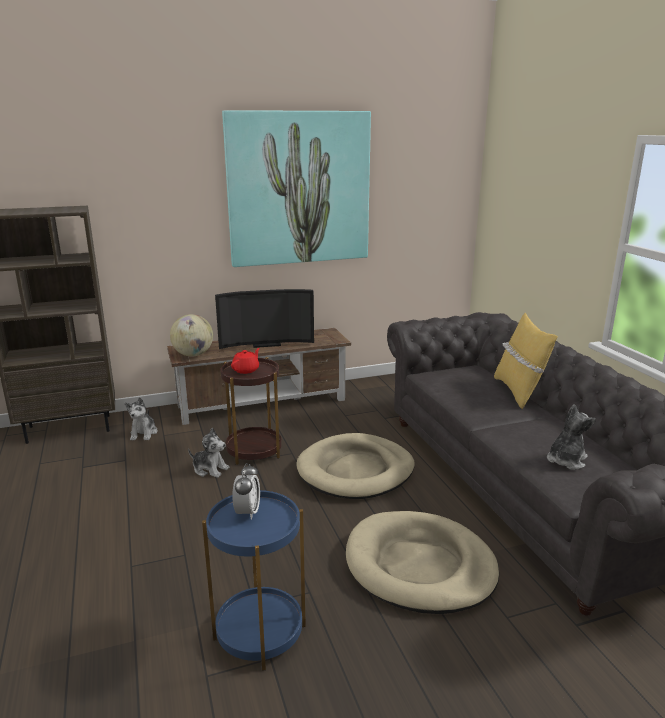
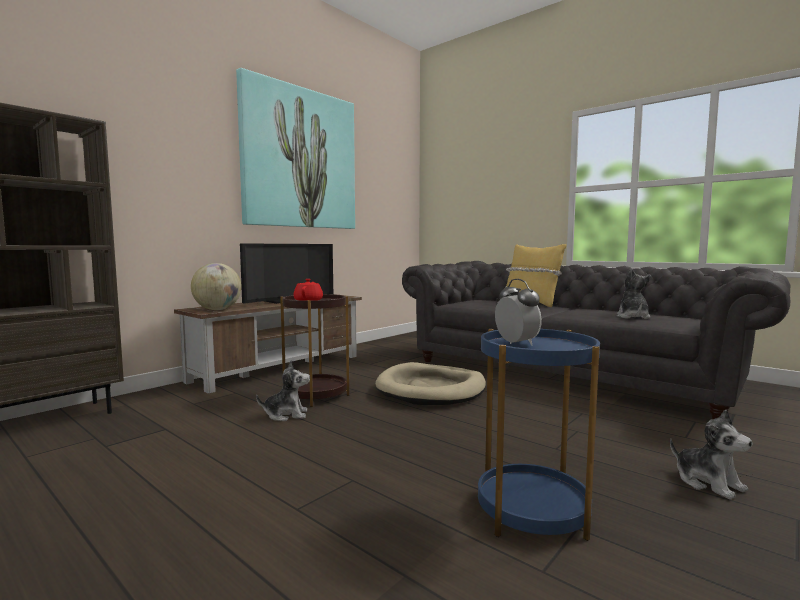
camera: 30 degrees left, 15 degrees down
plush toy [125,397,158,440] -> plush toy moved to [670,410,753,500]
beige dog bed [346,511,499,614] -> none

